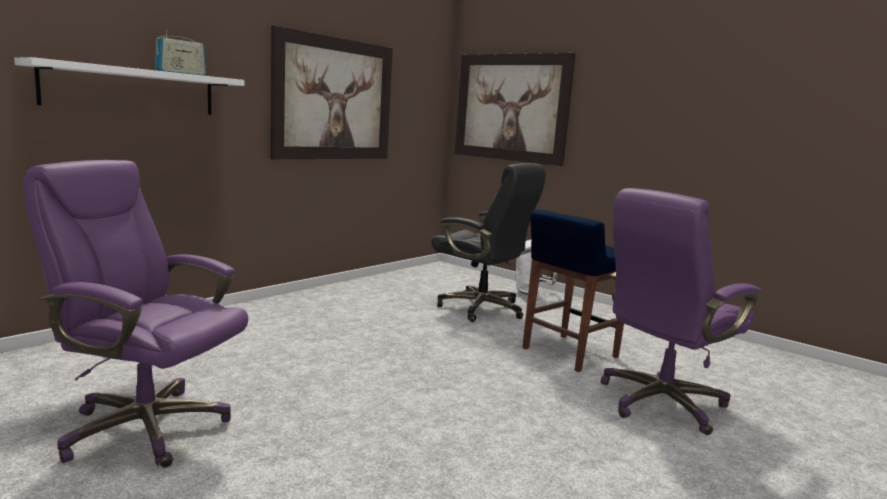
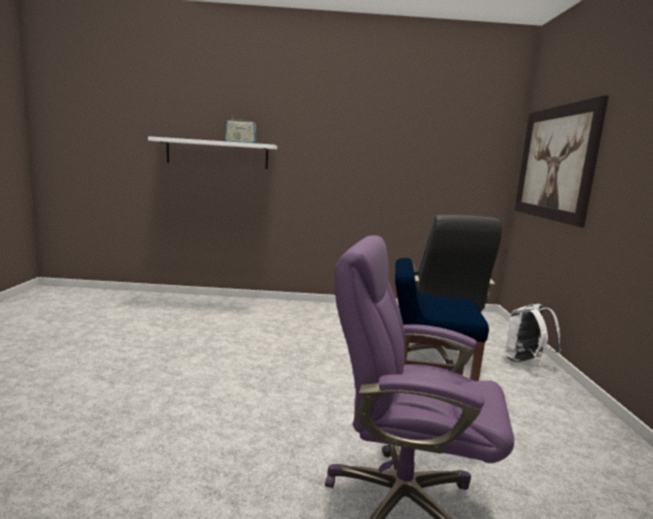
camera: 50 degrees right, 0 degrees up
purple office chair [23,160,248,468] -> none
picture [270,26,393,159] -> none

